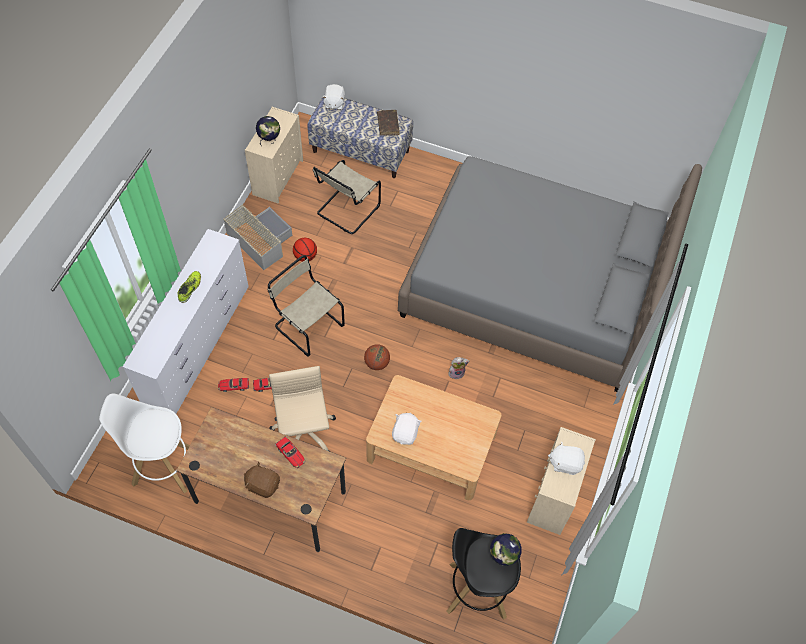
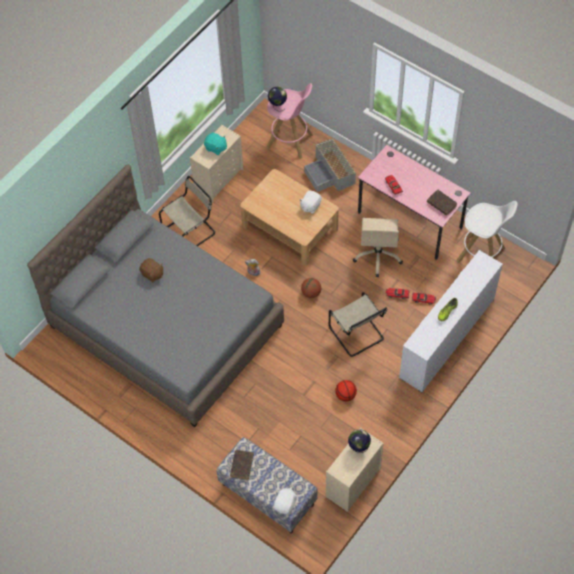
camera: 160 degrees left, 0 degrees up
brown desk [176,407,346,552] -> pink desk [358,145,471,260]
grey storage box [223,205,292,270] -> grey storage box moved to [304,138,356,192]
brown plush toy [244,462,280,498] -> brown plush toy moved to [139,258,163,282]
beige chair [313,160,381,234] -> beige chair moved to [159,176,215,246]
black stool [446,528,521,619] -> pink stool [266,83,313,159]
white plush toy [548,441,585,475] -> turquoise plush toy [204,133,227,155]
none -> brown book [427,189,457,216]

